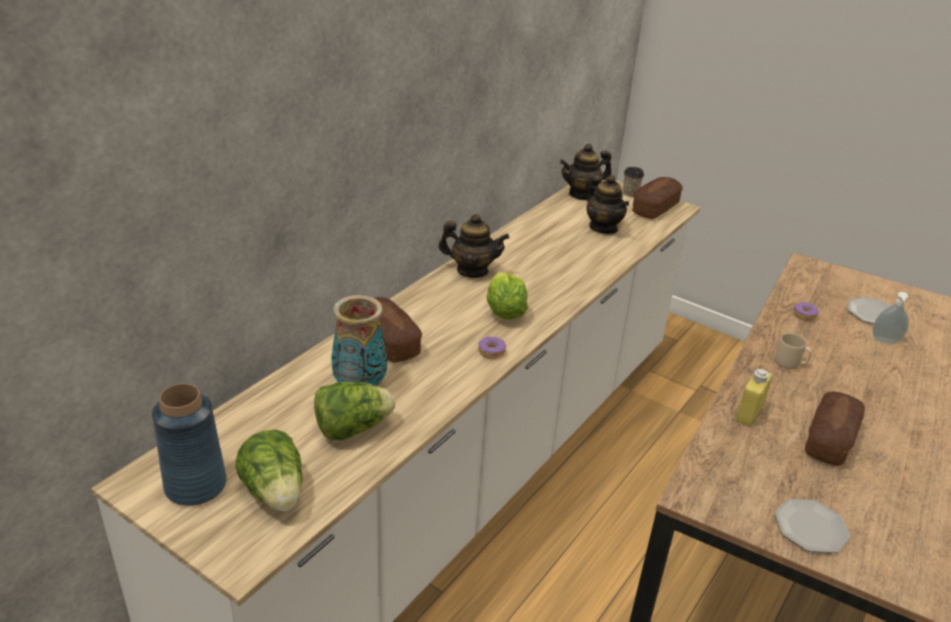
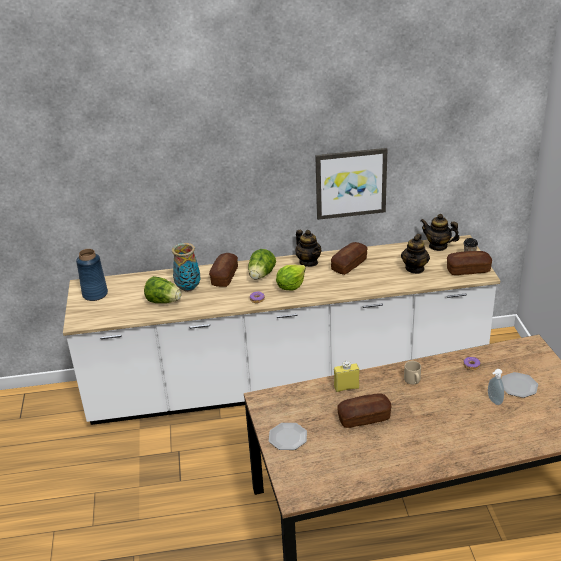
camera: 50 degrees right, 0 degrees up
lettuce [235,430,303,511] -> lettuce moved to [248,249,276,279]
none -> picture [315,148,387,220]
none -> bread [331,242,367,275]

